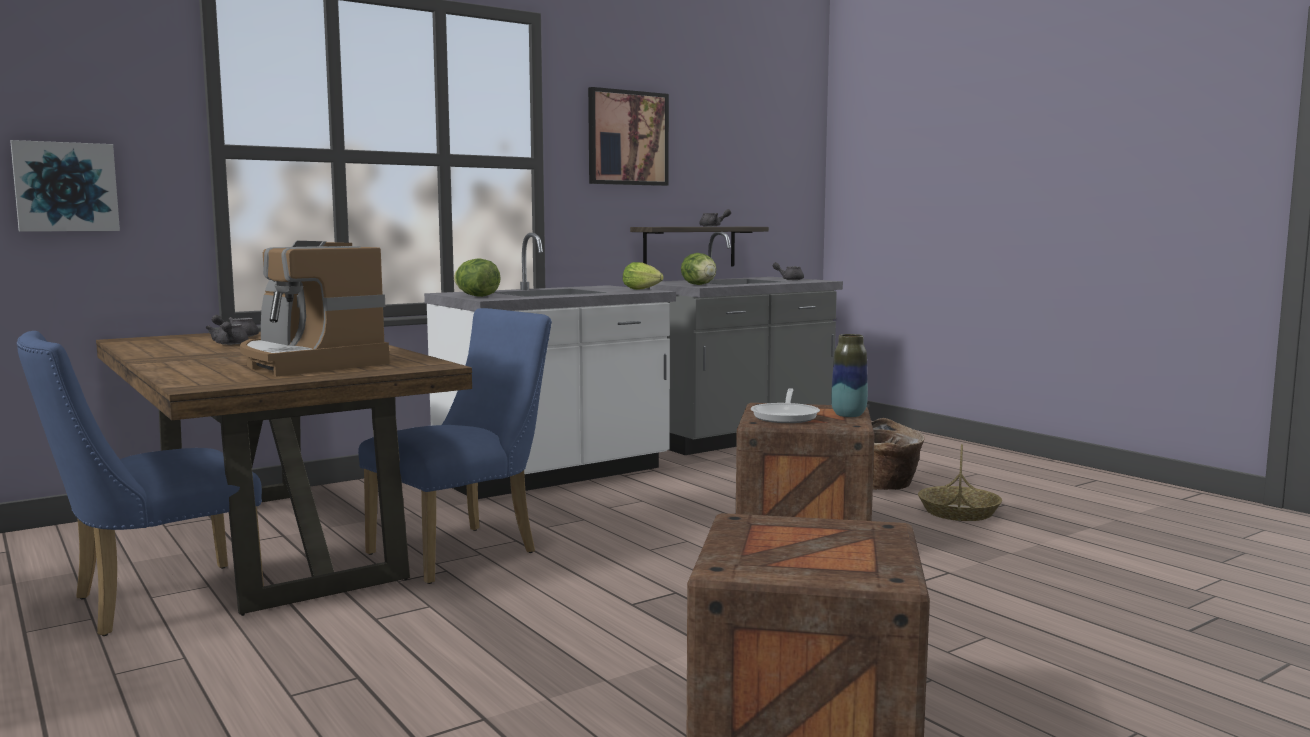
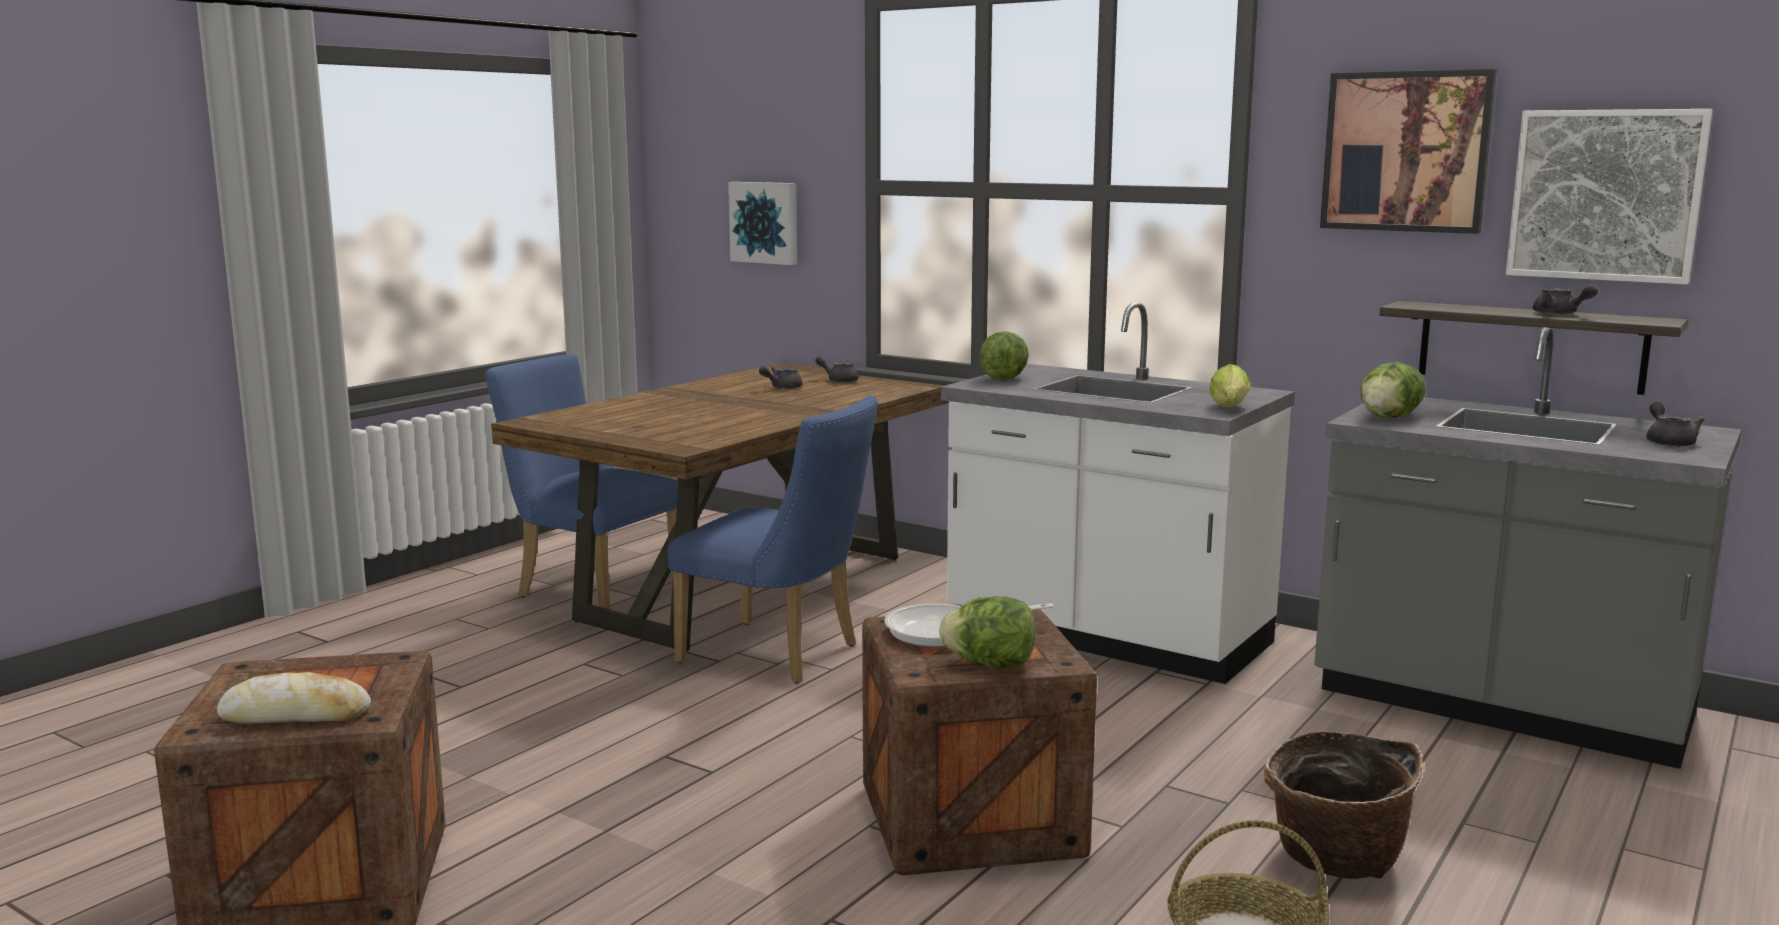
camera: 70 degrees right, 5 degrees up
coffee machine [240,241,390,377] -> none
vase [831,334,868,417] -> lettuce [939,596,1036,668]
none -> bread [217,672,371,724]
none -> picture [1506,109,1712,284]

